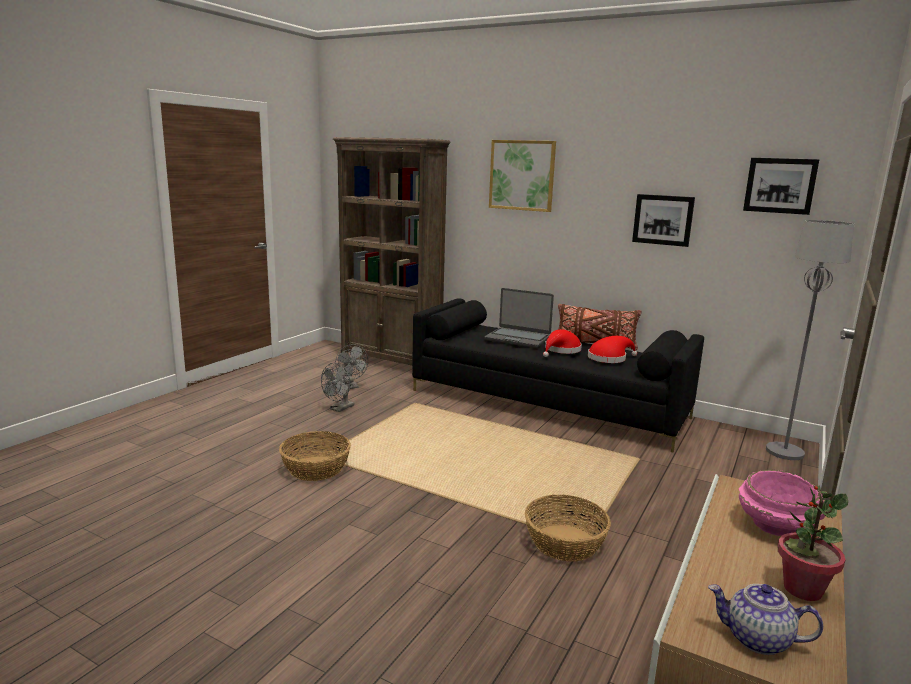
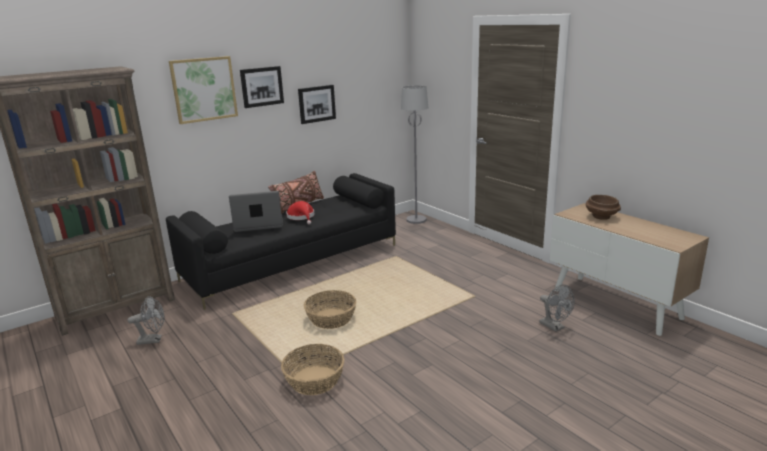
camera: 65 degrees left, 5 degrees up
grey fan [321,363,354,412] -> grey fan moved to [539,284,575,332]
laptop [484,288,554,348] -> laptop turned 150 degrees counterclockwise [229,191,283,232]
basket [525,495,611,561] -> basket moved to [304,290,356,329]
red hat [588,336,637,363] -> none
teapot [708,584,823,655] -> none
pink bowl [739,470,825,536] -> brown bowl [586,195,621,220]
picture [743,158,819,215] -> picture moved to [240,66,284,108]
potted plant [777,486,848,601] -> none

